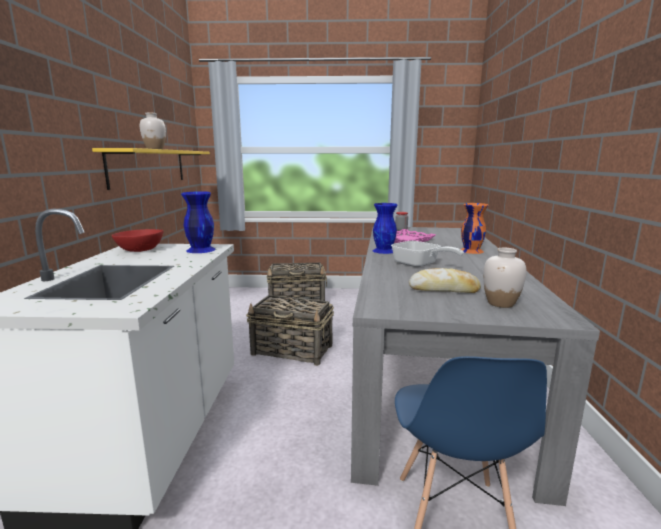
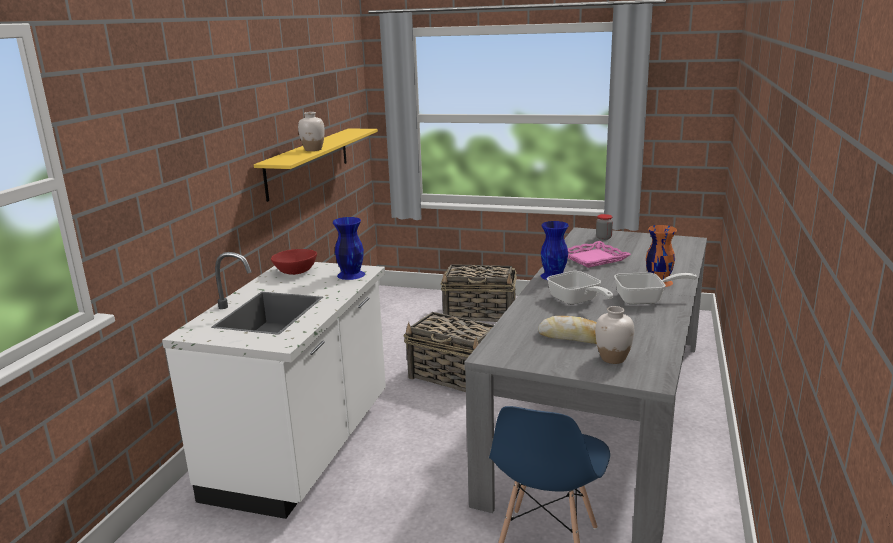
camera: 15 degrees right, 5 degrees up
none -> frying pan [614,272,697,305]

